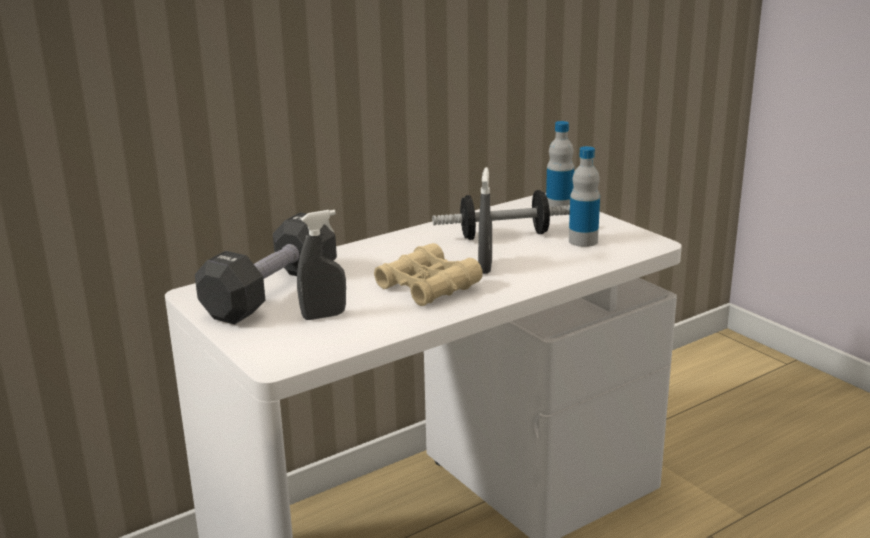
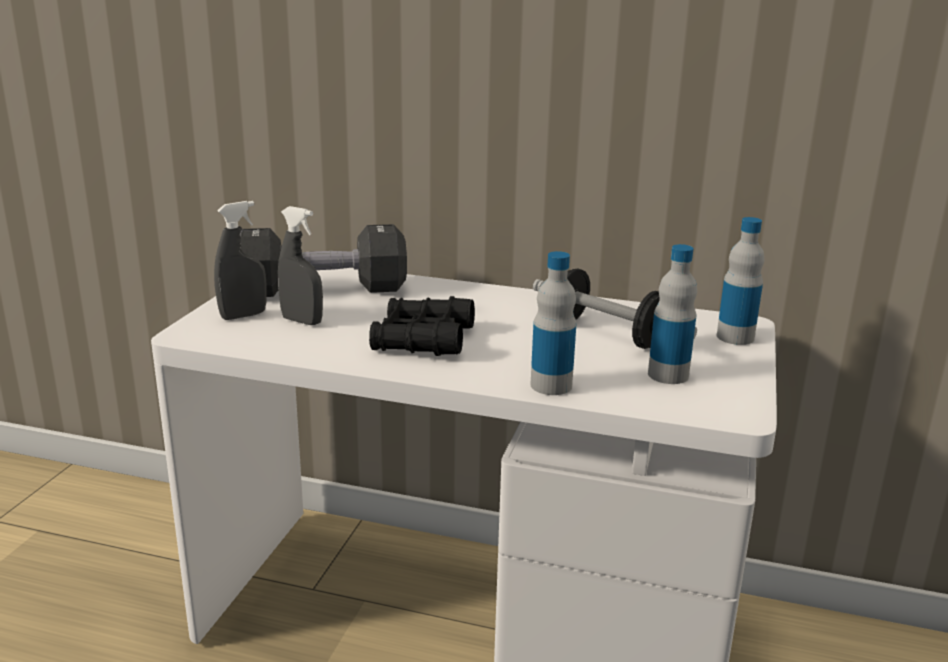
camera: 50 degrees right, 0 degrees up
beige binoculars [374,243,483,306] -> black binoculars [369,296,475,356]
grey spray bottle [478,167,492,274] -> grey spray bottle moved to [214,201,266,320]
none -> bottle [530,251,576,395]

